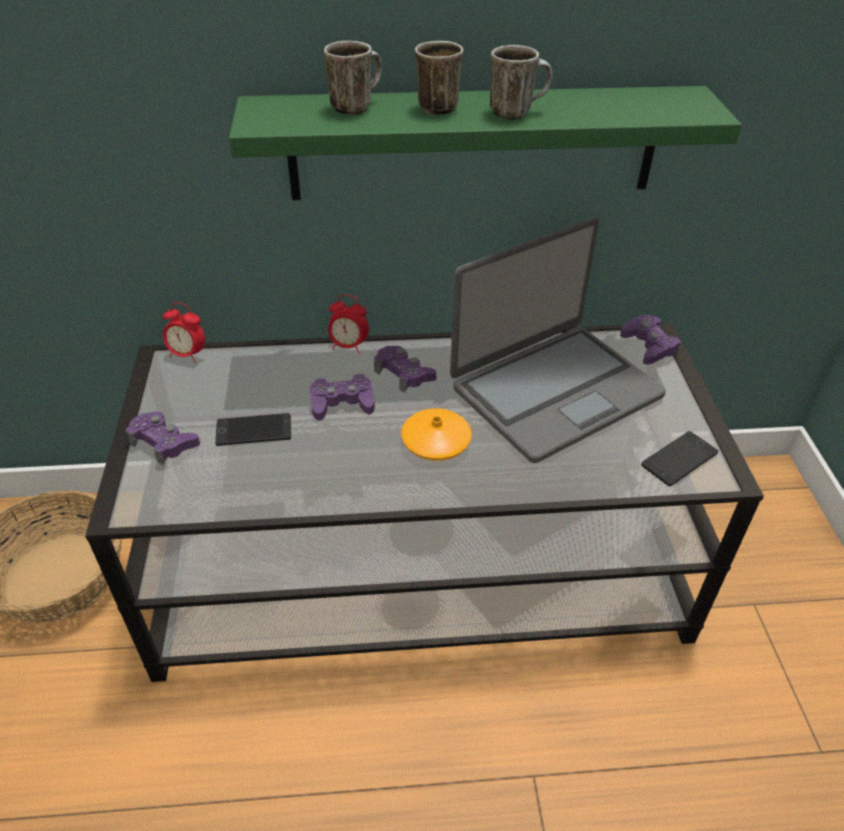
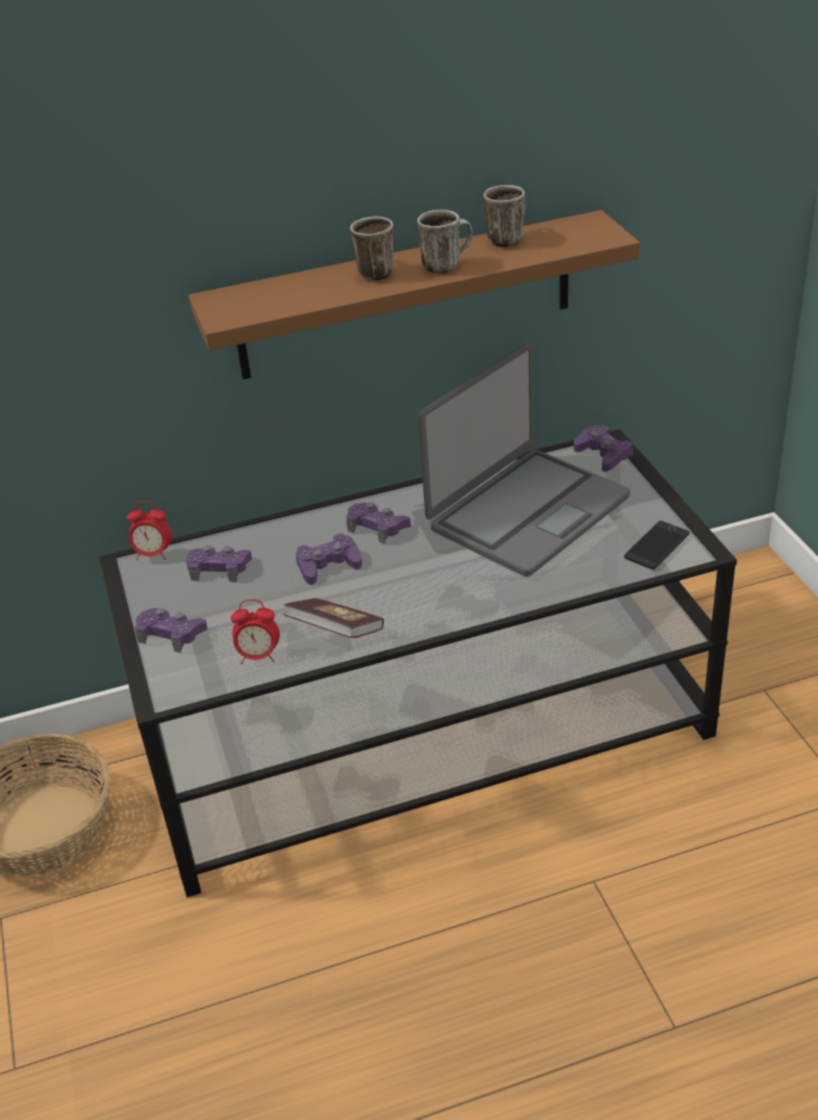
camera: 10 degrees left, 5 degrees down
phone [215,413,291,446] -> none
green shelf [229,86,742,200] -> brown shelf [188,210,640,380]
mug [324,41,382,115] -> mug moved to [484,185,525,247]
alarm clock [328,294,369,354] -> alarm clock moved to [231,600,280,664]
orange vase [401,408,472,461] -> none
none -> purple game controller [186,545,252,582]
none -> book [283,598,384,638]

